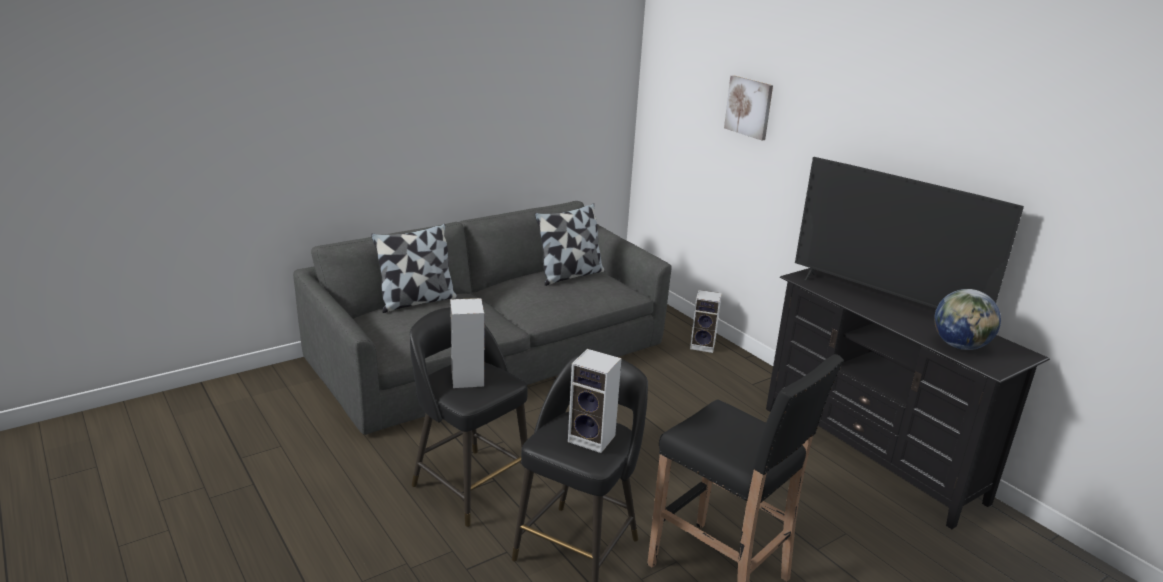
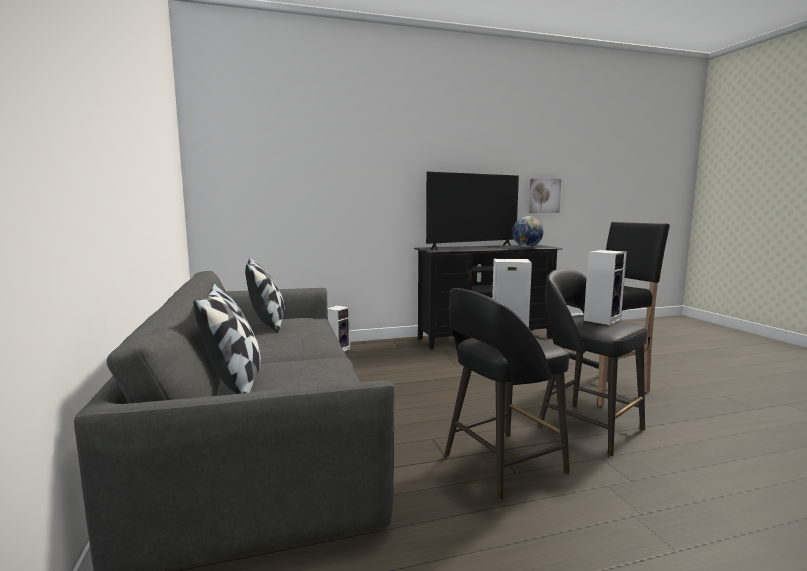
camera: 70 degrees left, 15 degrees down
picture [724,75,773,140] -> picture moved to [529,179,561,213]

